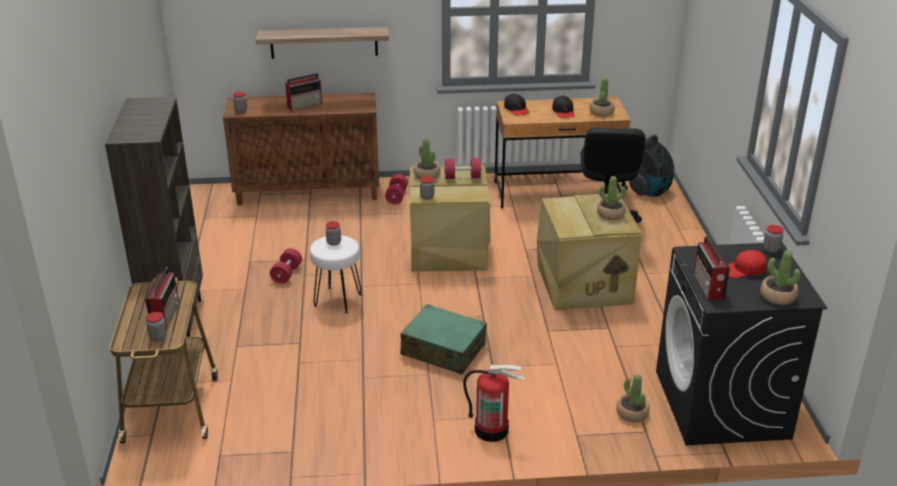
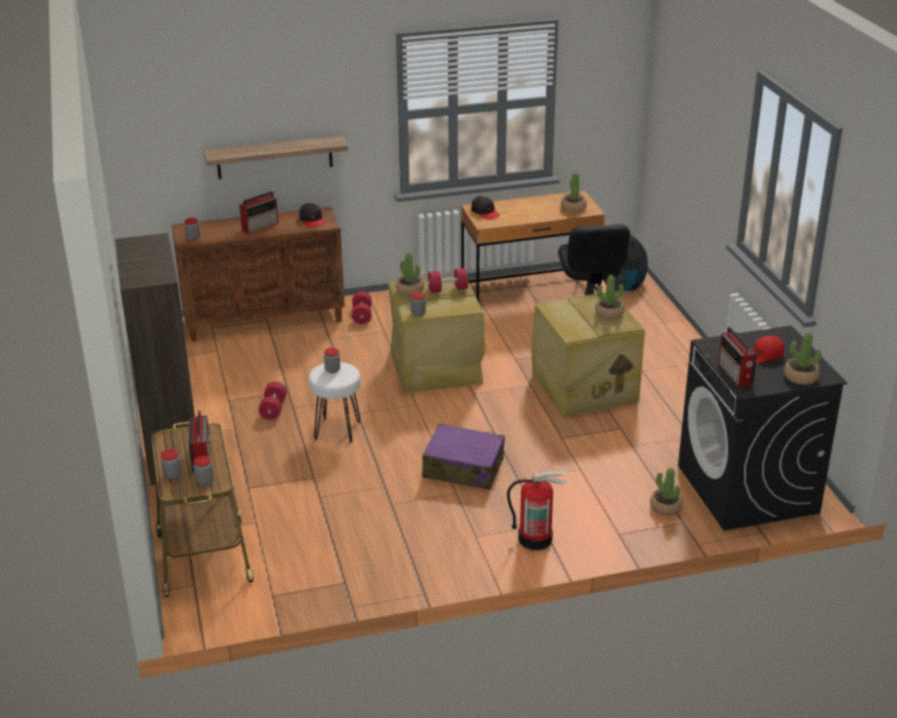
camera: 10 degrees left, 0 degrees up
green suitcase [401,304,487,374] -> purple suitcase [422,423,505,490]
black cap [552,96,575,118] -> black cap moved to [299,203,324,228]
jar [763,225,784,253] -> jar moved to [161,449,181,480]

